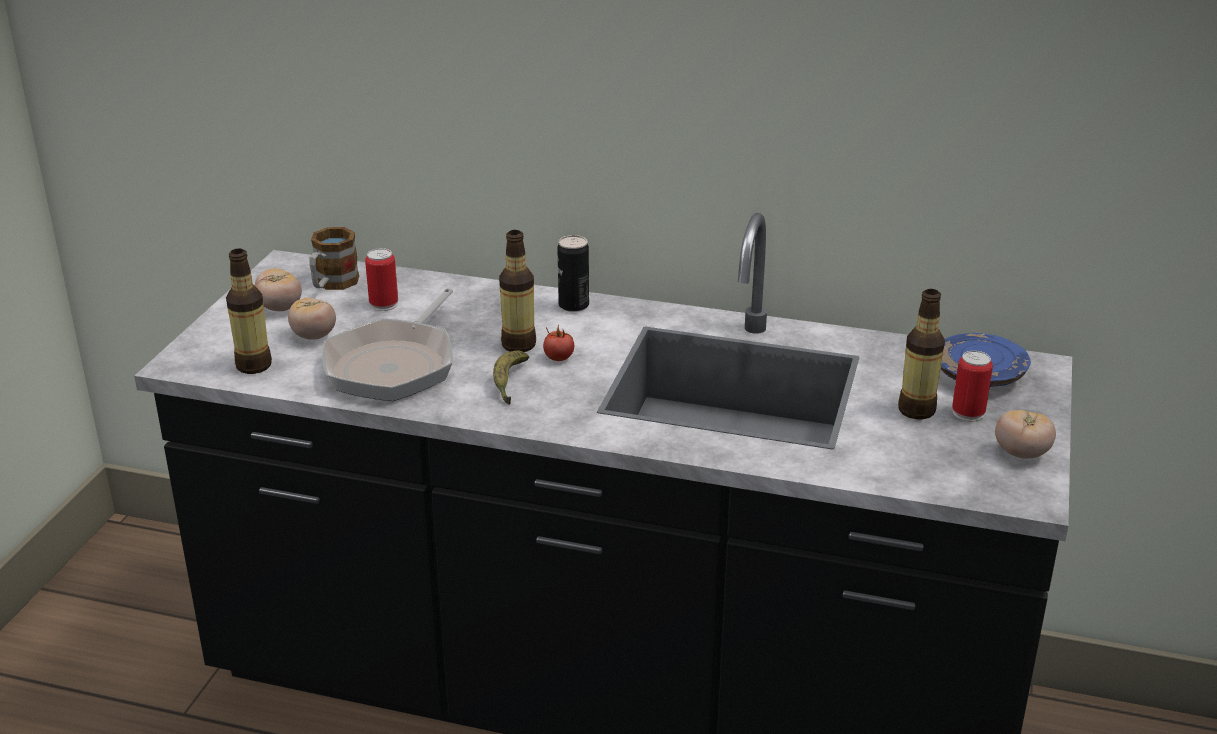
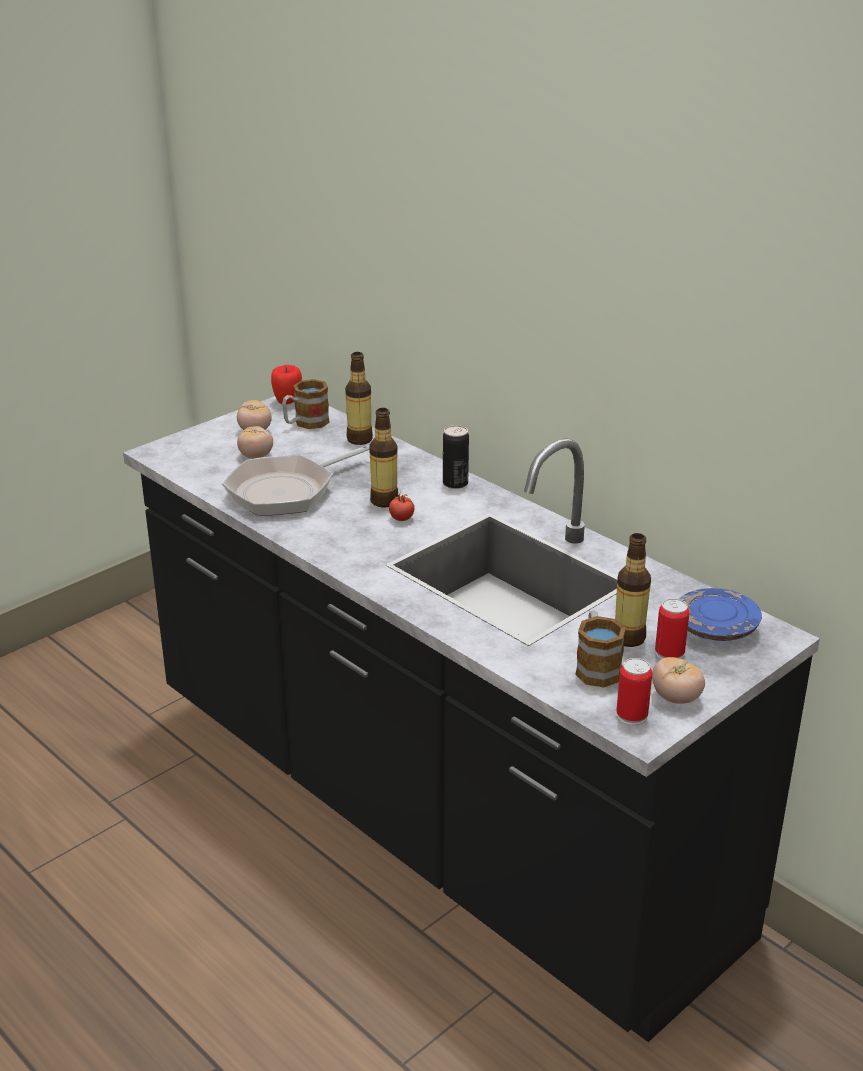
camera: 30 degrees right, 0 degrees up
bottle [226,249,272,374] -> bottle moved to [345,352,373,445]
can [365,248,398,311] -> can moved to [616,658,652,725]
banana [493,351,529,405] -> none
none -> apple [271,365,302,404]
none -> mug [575,611,626,688]

